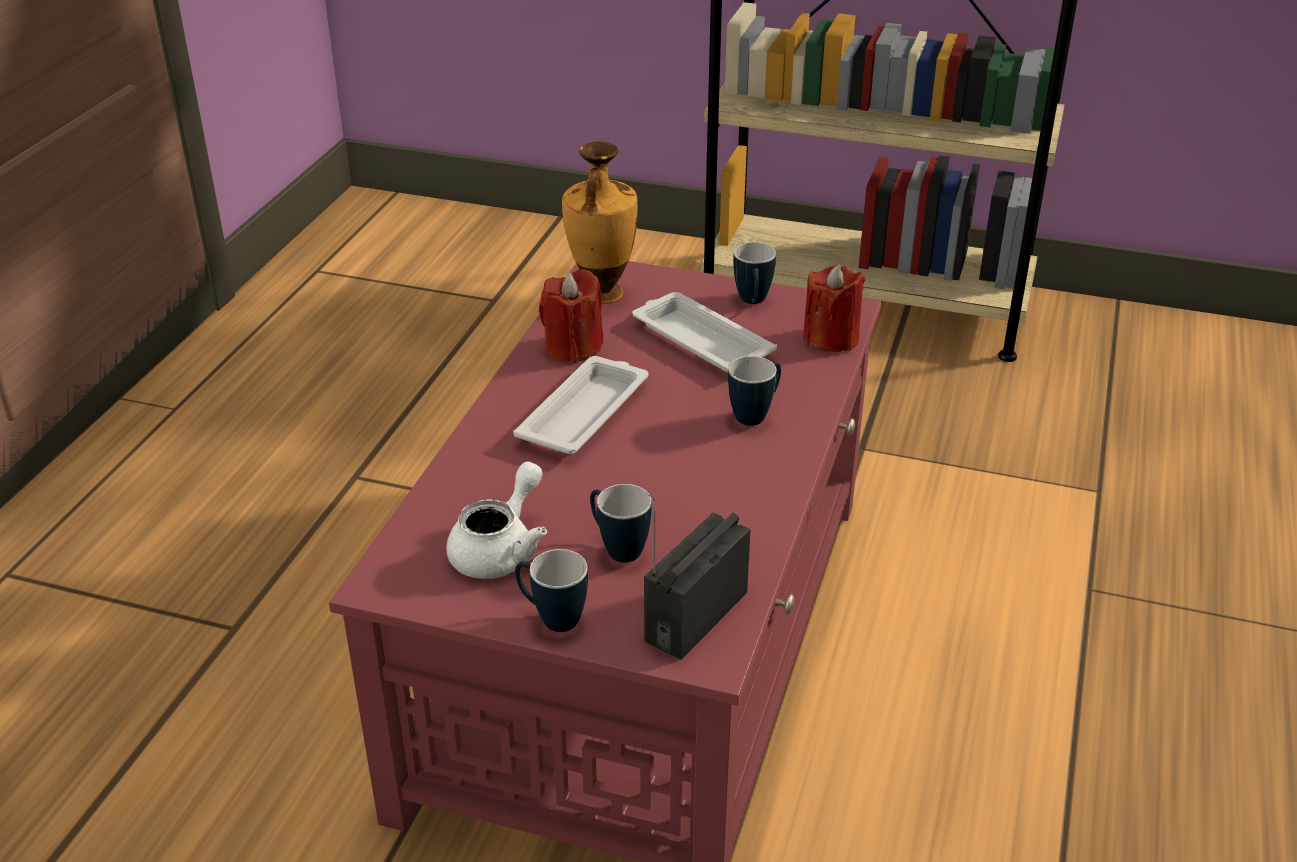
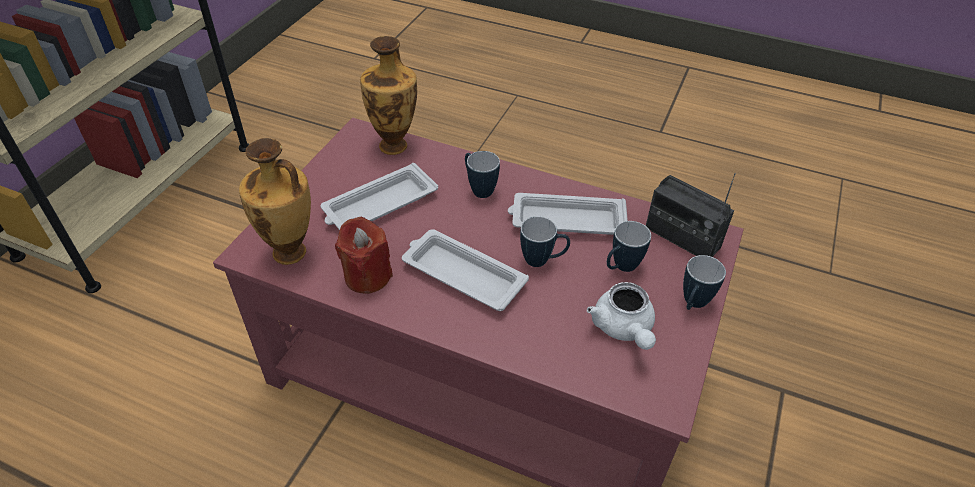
camera: 85 degrees left, 10 degrees up
white teapot [446,461,547,579] -> white teapot turned 135 degrees counterclockwise [587,282,656,350]
mug [733,242,776,304] -> mug moved to [520,216,570,267]
red candle [803,264,865,352] -> vase [360,36,417,155]
none -> white tray [508,193,628,235]

